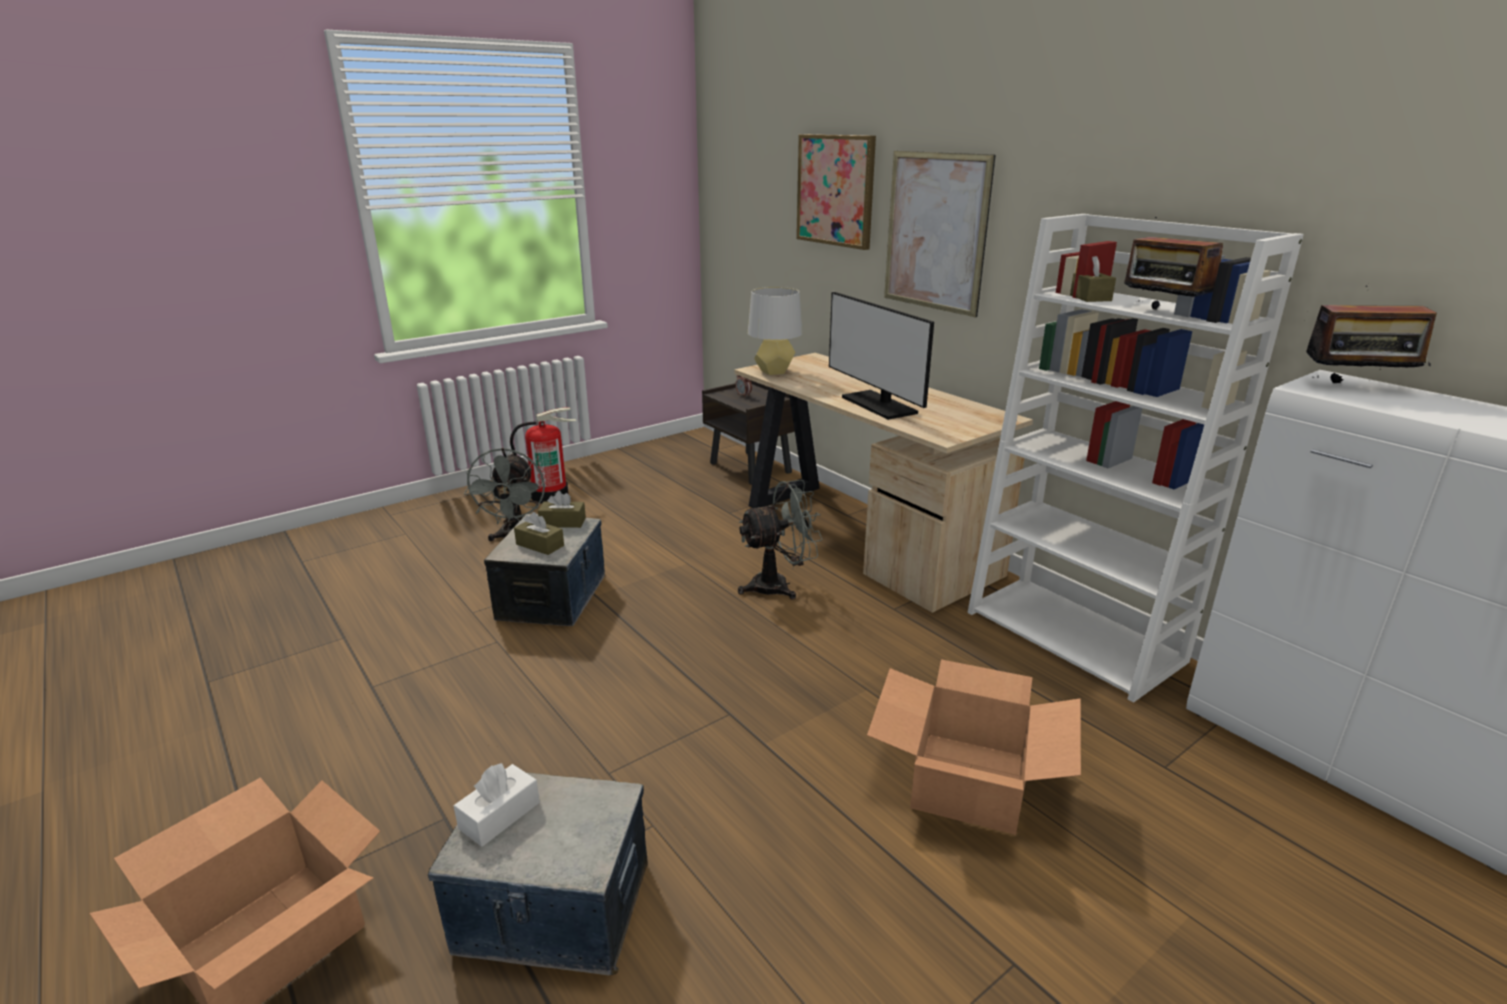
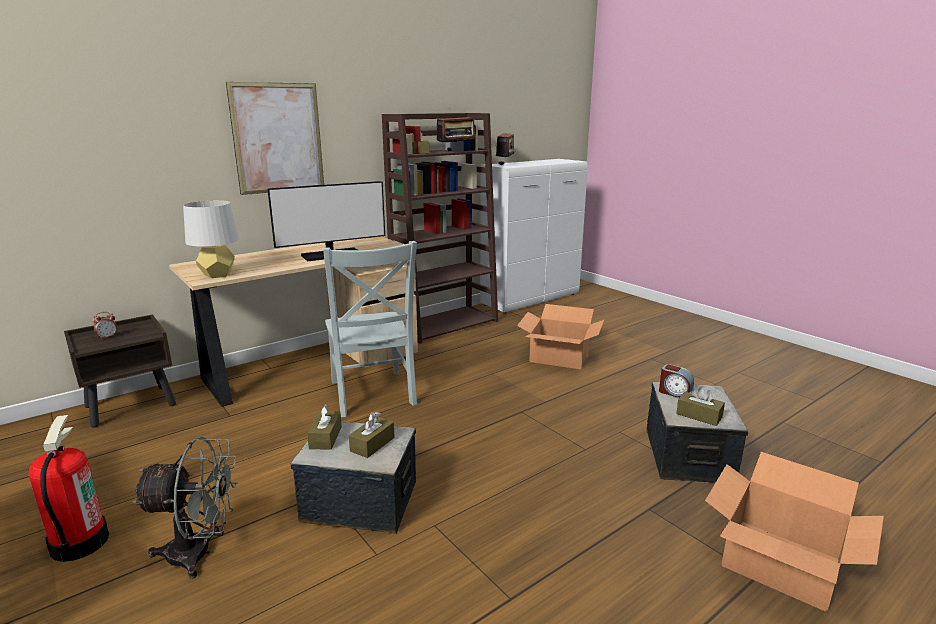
camera: 90 degrees left, 5 degrees down
white tissue box [454,763,540,847] -> brown tissue box [676,386,725,426]
grey fan [738,480,823,600] -> grey chair [323,241,417,417]
picture [796,134,876,250] -> none
white bookcase [967,214,1304,703] -> brown bookcase [382,113,498,344]
none -> alarm clock [659,364,694,398]

